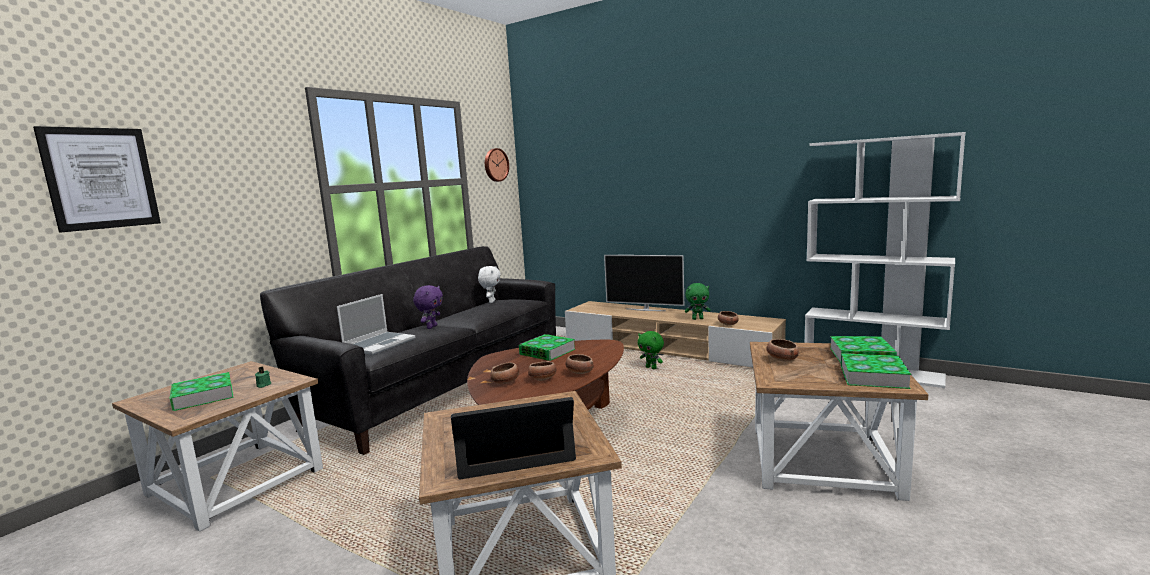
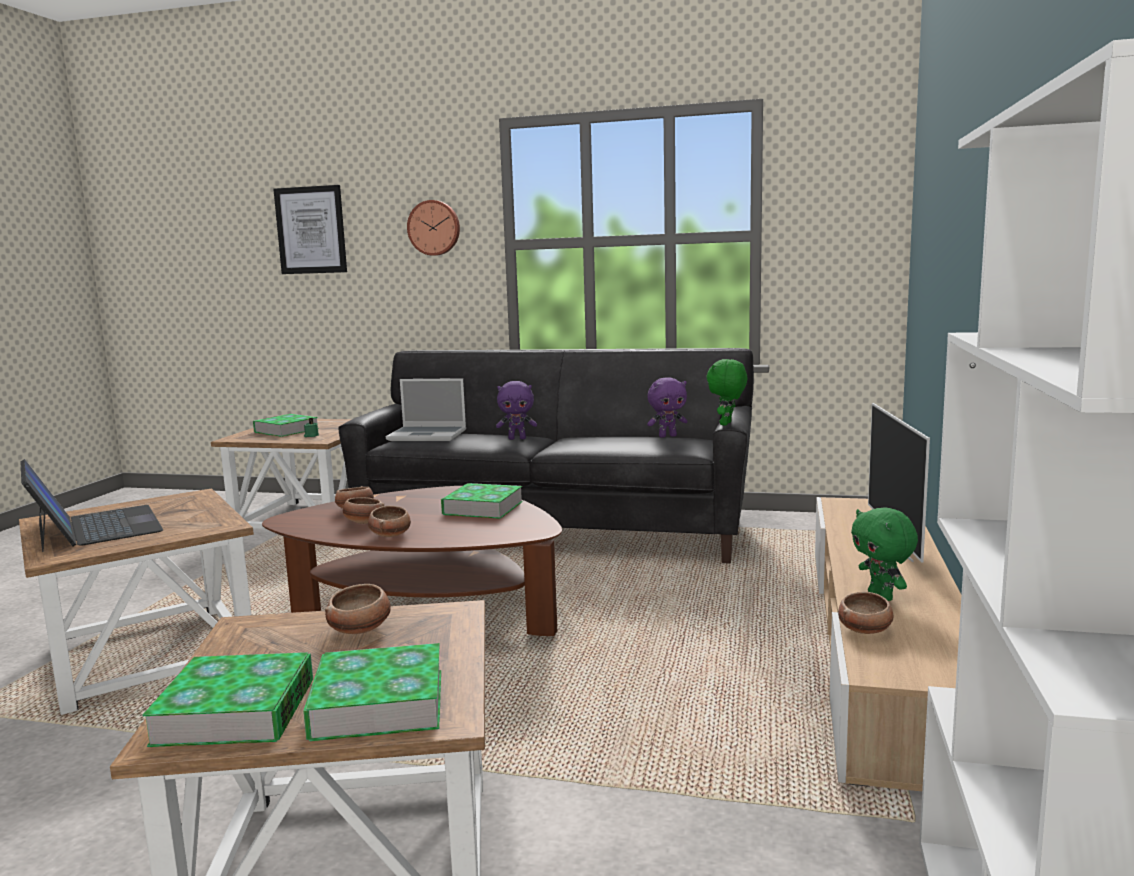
camera: 70 degrees right, 0 degrees up
white plush toy [478,266,501,303] -> purple plush toy [647,377,687,437]
wall clock [485,148,509,182] -> wall clock moved to [407,200,460,256]
green plush toy [638,331,664,369] -> green plush toy moved to [706,359,747,426]

